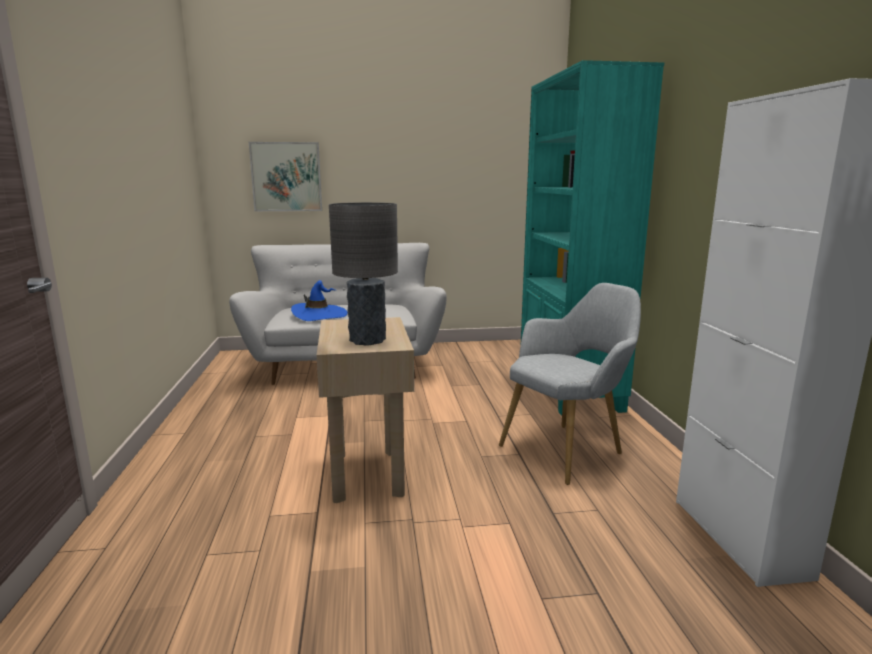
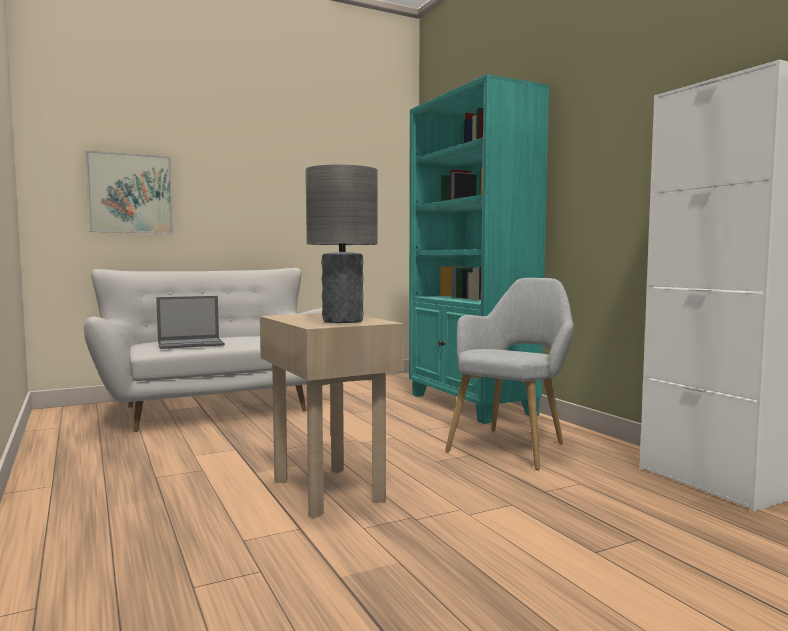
camera: 20 degrees left, 10 degrees down
blue hat [291,280,347,321] -> laptop [156,296,225,349]

